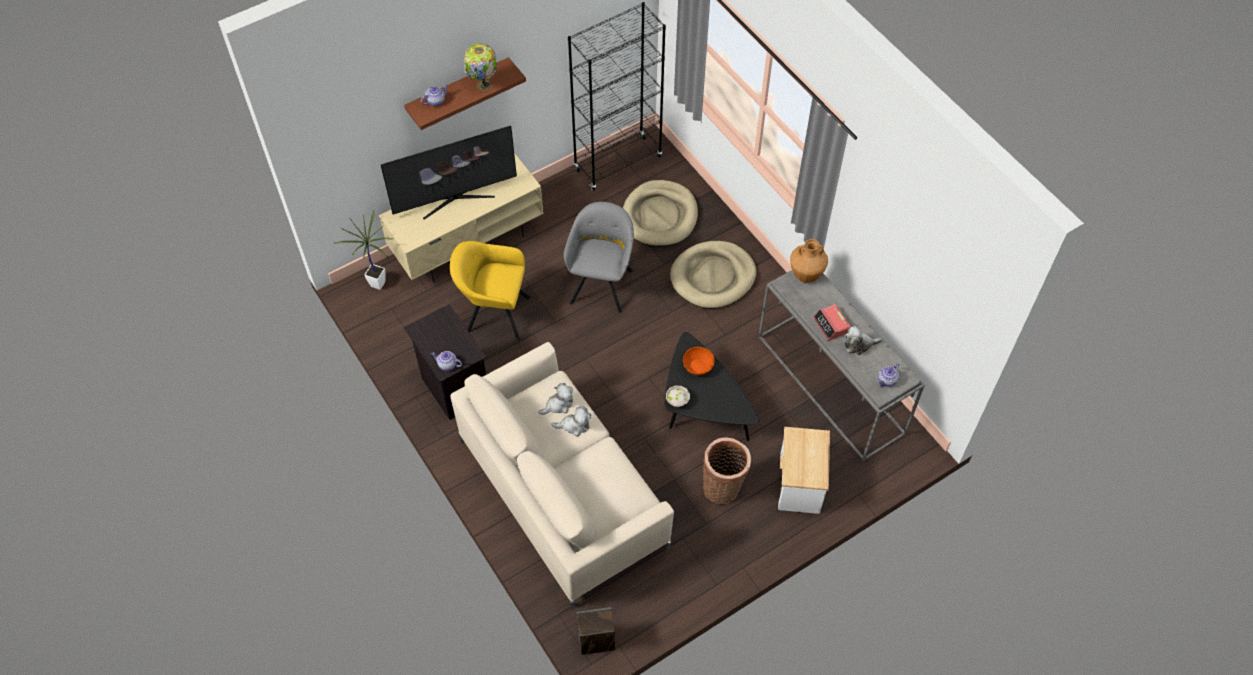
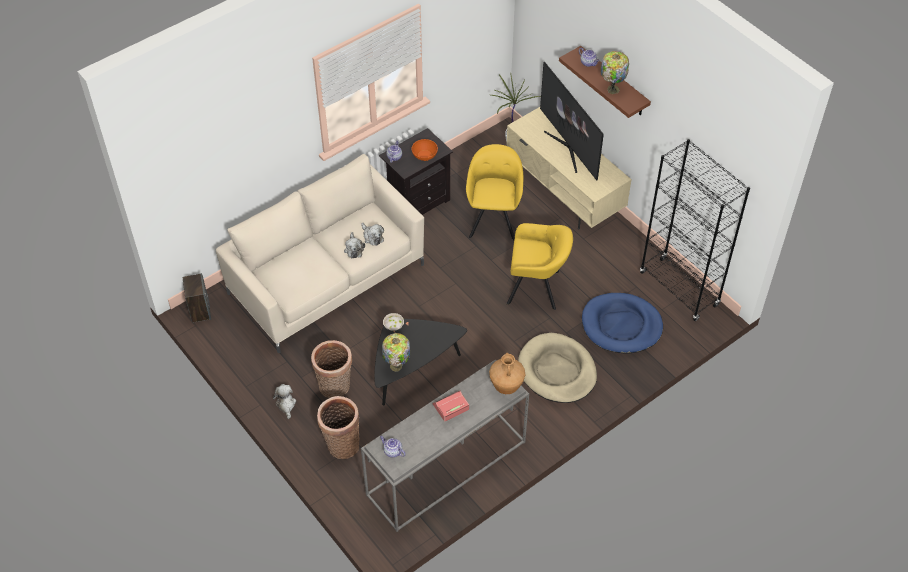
camera: 85 degrees right, 5 degrees down
grey armchair [564,202,634,313] -> yellow armchair [507,223,573,310]
beige dog bed [623,180,698,247] -> blue dog bed [582,293,663,354]
orange bowl [683,347,714,375] -> orange bowl moved to [412,139,438,161]
side table [778,427,830,514] -> basket [317,396,360,459]
plush toy [844,326,882,355] -> plush toy moved to [273,384,296,419]
none -> table lamp [382,333,410,372]

